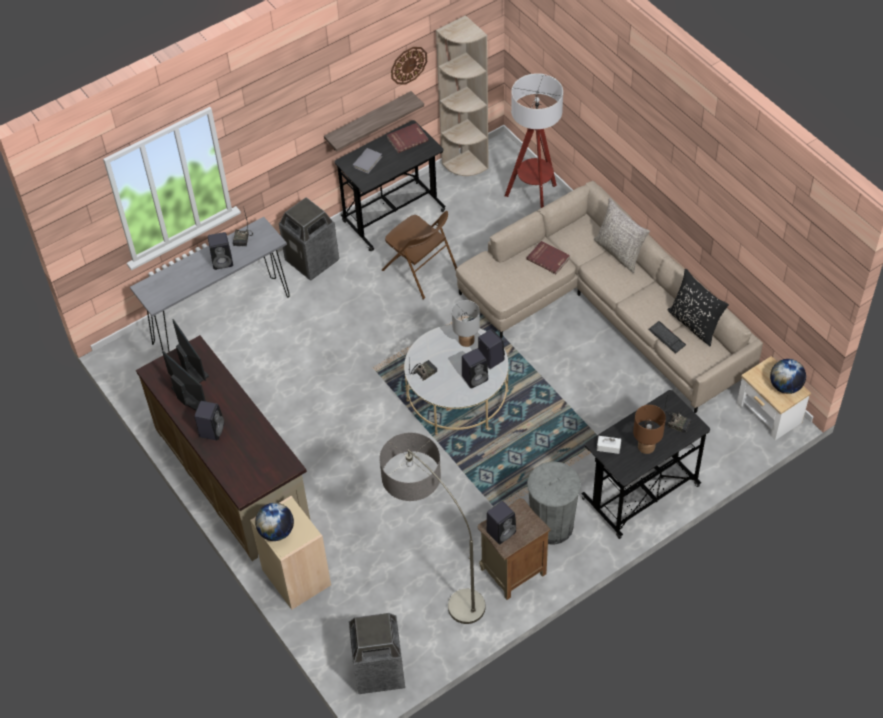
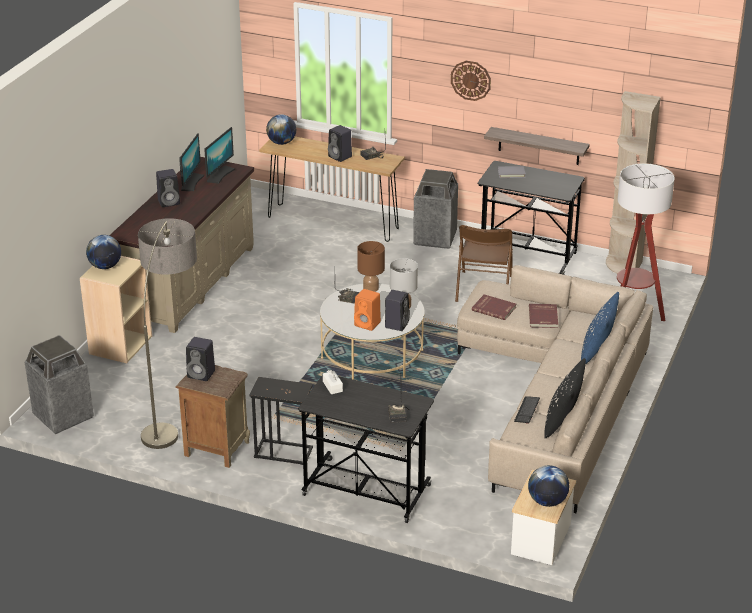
camera: 55 degrees right, 20 degrees down
grey console table [130,217,290,352] -> brown console table [259,137,405,242]
red book [387,123,428,153] -> red book moved to [472,294,516,320]
wall clock [391,47,427,84] -> wall clock moved to [451,61,491,101]
black speaker [462,348,488,388] -> orange speaker [354,289,381,331]
grey trash can [527,461,581,545] -> black side table [250,377,313,465]
grey pillow [594,198,650,273] -> blue pillow [581,292,619,365]
brown table lamp [633,405,666,454] -> brown table lamp moved to [357,241,385,292]
none -> globe [266,114,296,145]

